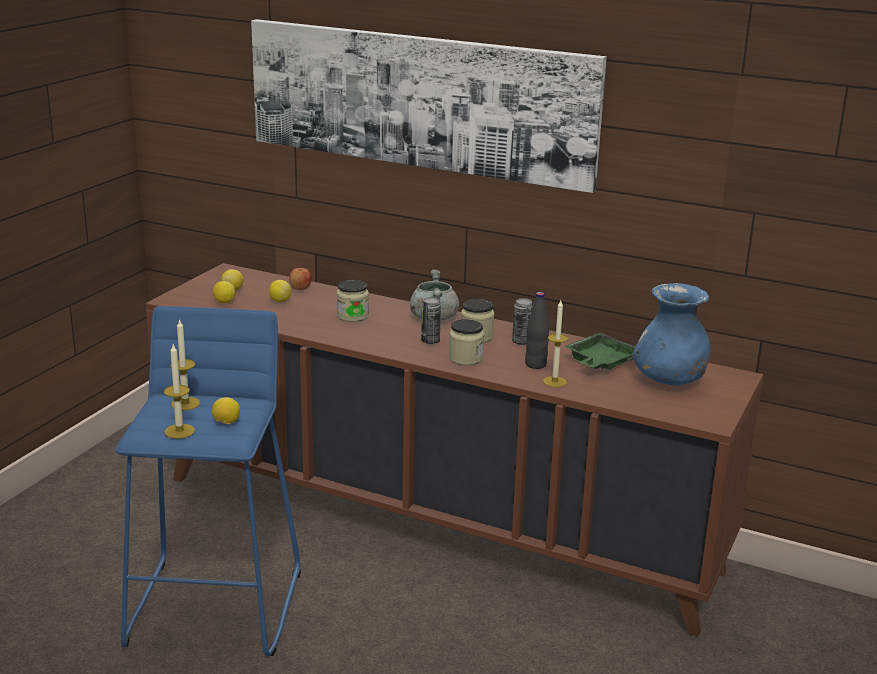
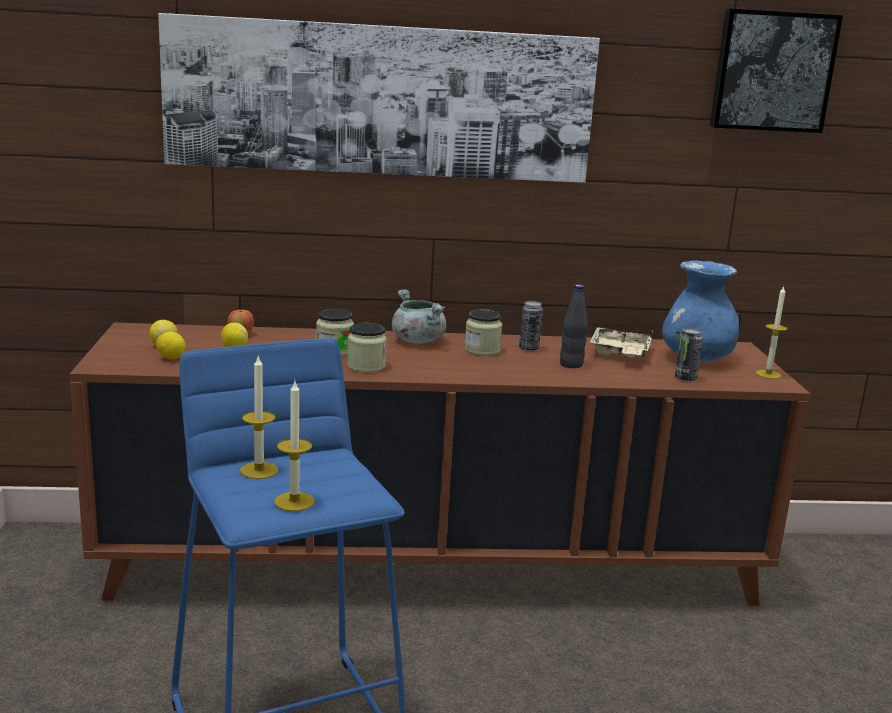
camera: 30 degrees left, 5 degrees down
lemon [212,397,240,424] -> none
can [421,297,441,344] -> can moved to [675,328,703,381]
jar [449,319,484,365] -> jar moved to [347,323,387,373]
candle [543,300,568,387] -> candle moved to [756,286,788,379]
green tray [564,333,636,370] -> beige tray [590,327,653,358]
none -> picture [710,8,843,133]

